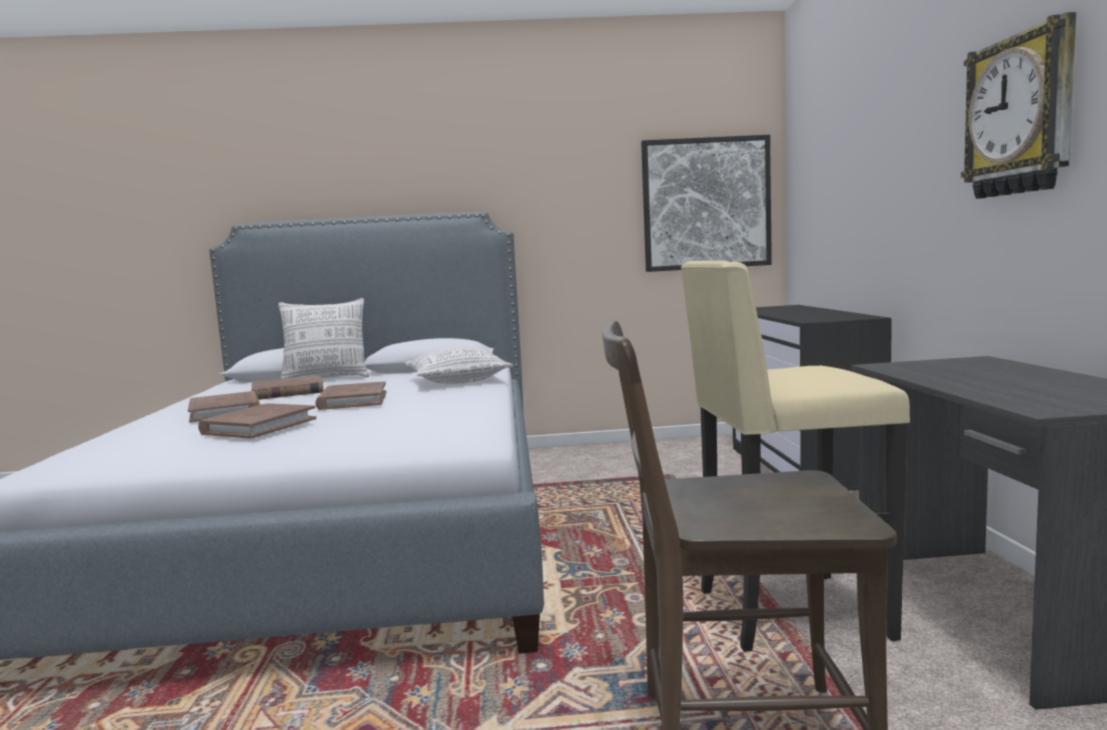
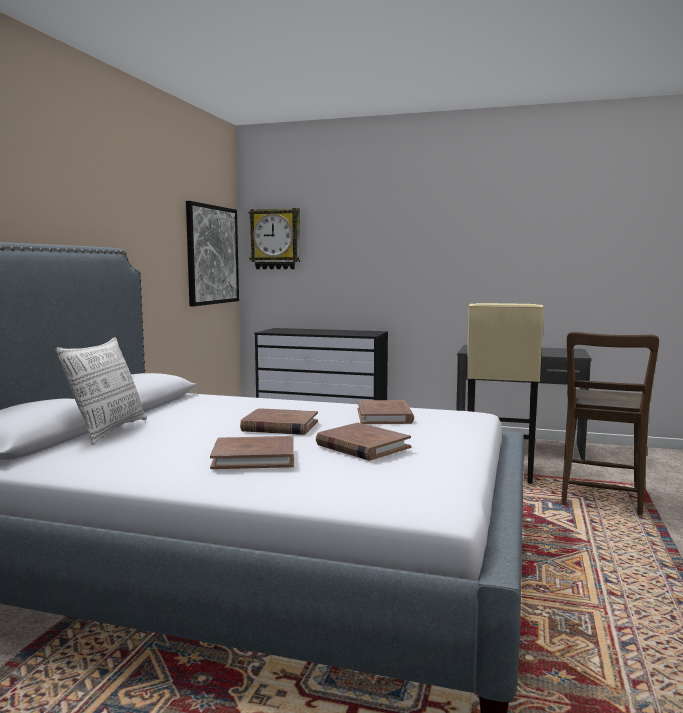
camera: 70 degrees left, 0 degrees up
brown book [251,375,324,400] -> brown book moved to [358,400,414,424]
pillow [405,347,513,384] -> none
wall clock [961,12,1076,199] -> wall clock moved to [249,208,300,269]

